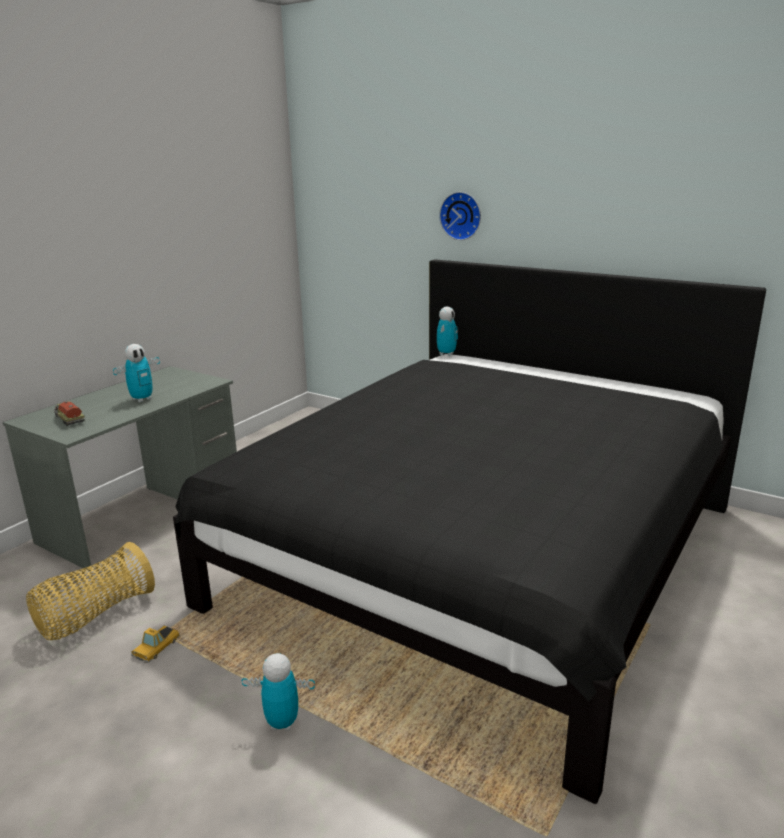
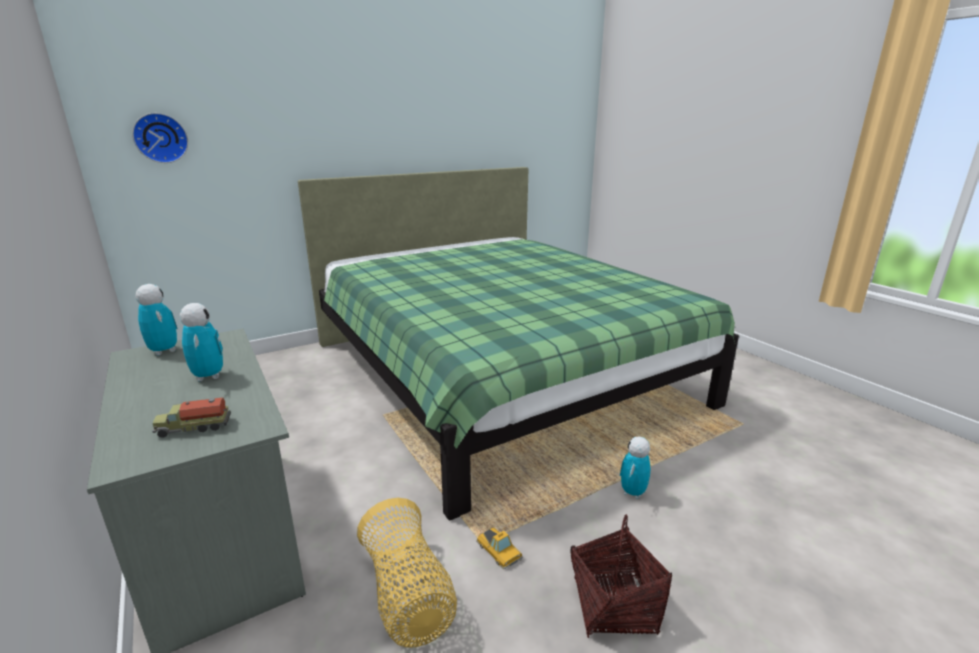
camera: 65 degrees left, 0 degrees up
black bed [173,259,766,804] -> green bed [298,167,739,520]
toy robot [437,307,458,356] -> toy robot moved to [136,284,178,356]
wall clock [439,192,481,240] -> wall clock moved to [132,113,188,163]
none -> basket [570,514,672,638]

